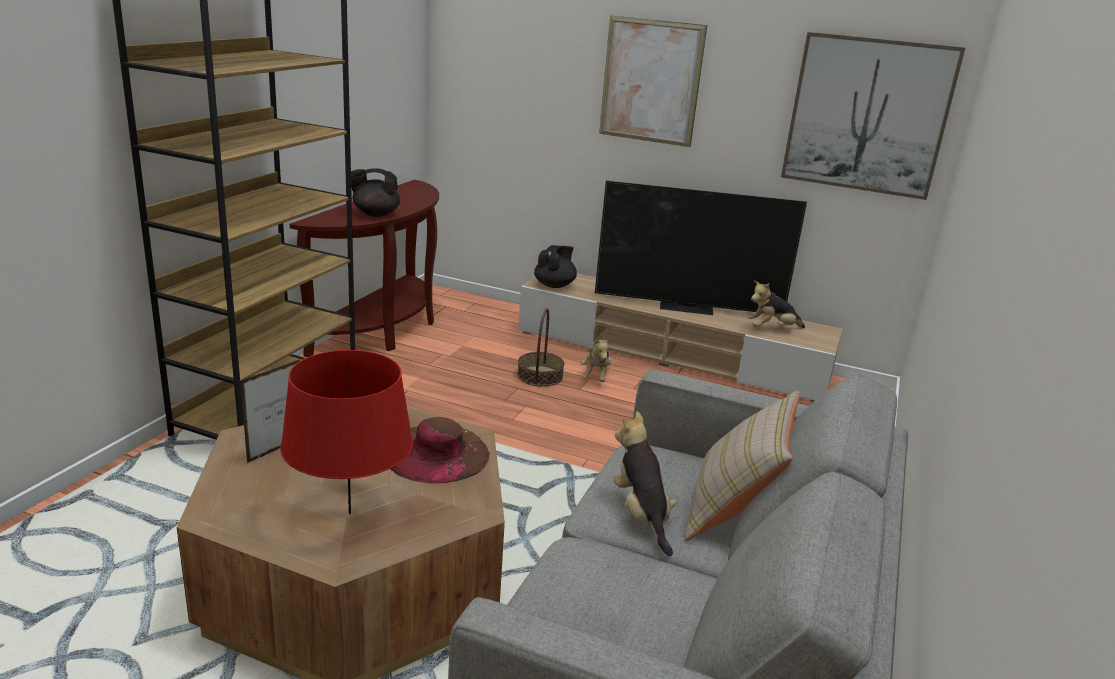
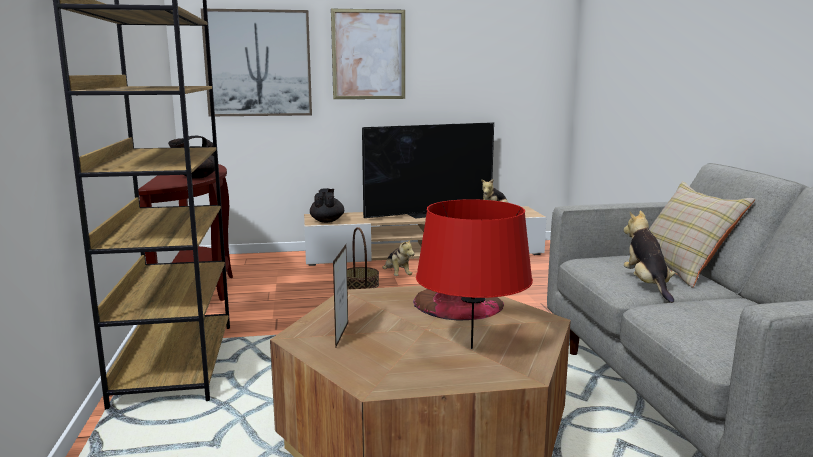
camera: 30 degrees left, 10 degrees down
plush toy [613,411,677,556] -> plush toy turned 45 degrees clockwise [624,211,675,303]
picture [781,32,965,200] -> picture moved to [201,8,312,116]

